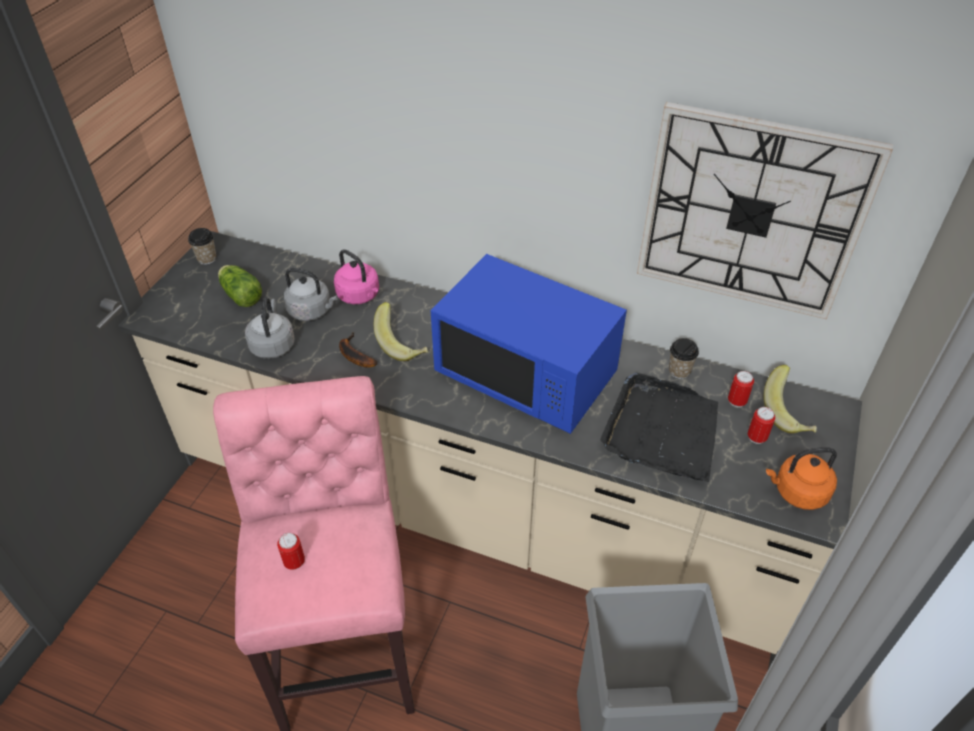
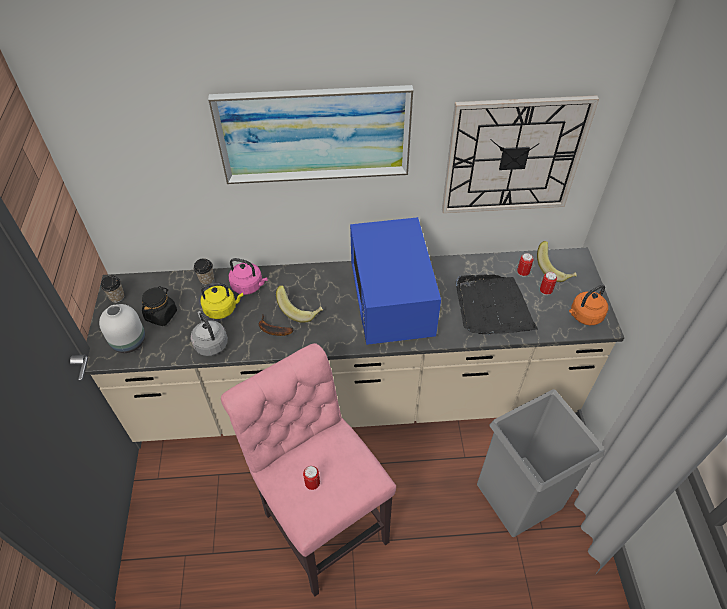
camera: 25 degrees left, 5 degrees up
lettuce [218,265,262,307] -> black jar [142,286,177,326]
grey kettle [284,268,338,321] -> yellow kettle [200,283,243,319]
blue microwave [431,254,627,434] -> blue microwave turned 75 degrees clockwise [350,217,441,345]
cup [669,338,699,379] -> cup moved to [194,258,214,285]
none -> white vase [99,304,145,353]
none -> picture [208,85,413,184]

